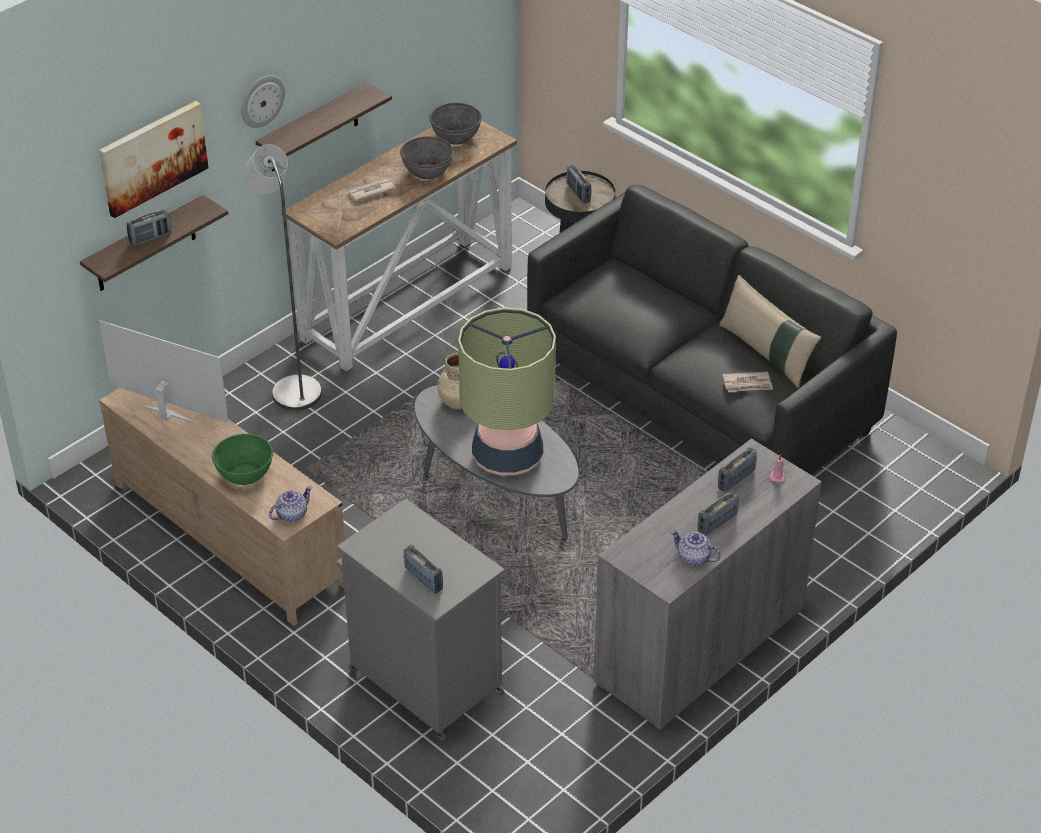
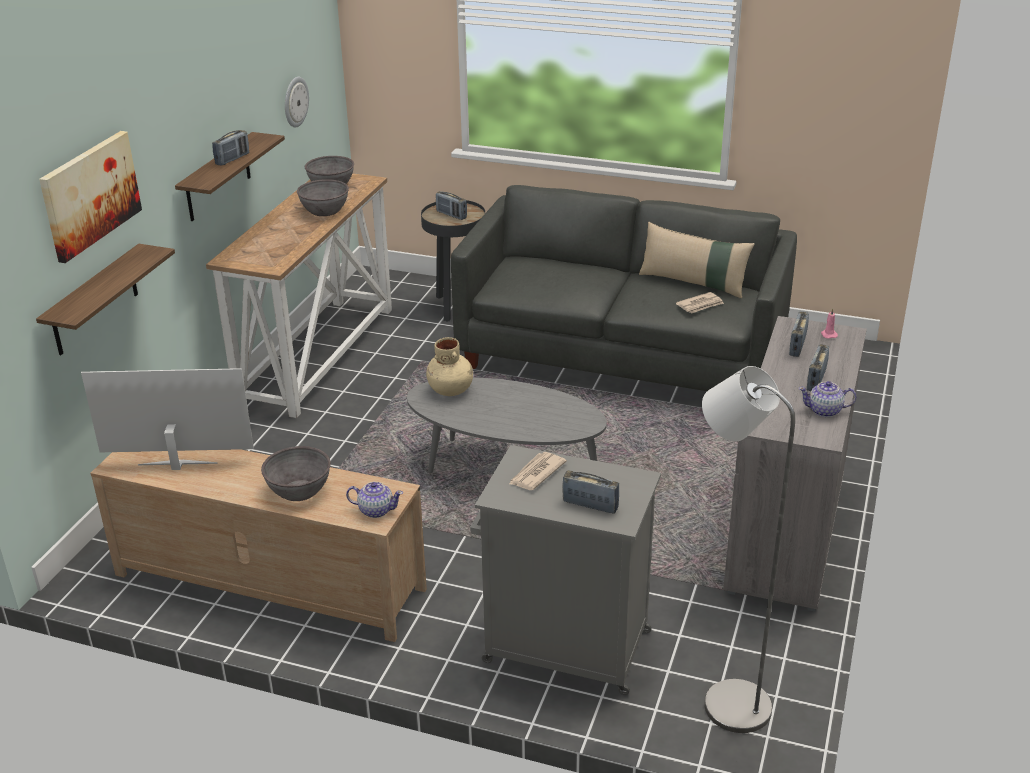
camera: 25 degrees left, 10 degrees down
radio [127,210,172,246] -> radio moved to [212,130,249,166]
green bowl [212,434,273,485] -> grey bowl [261,446,331,501]
wall clock [241,75,285,128] -> wall clock moved to [285,77,309,128]
grey floor lamp [244,144,322,411] -> grey floor lamp moved to [702,366,795,733]
teapot [269,486,312,522] -> teapot turned 75 degrees clockwise [346,482,403,518]
newspaper [347,178,396,201] -> newspaper moved to [509,452,567,490]
table lamp [458,307,556,476] -> none

